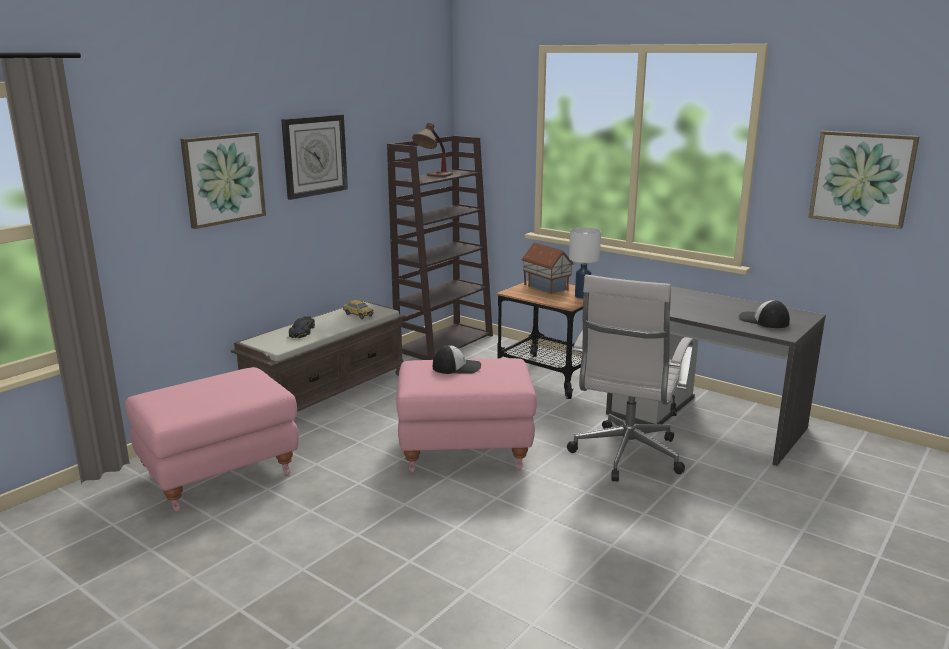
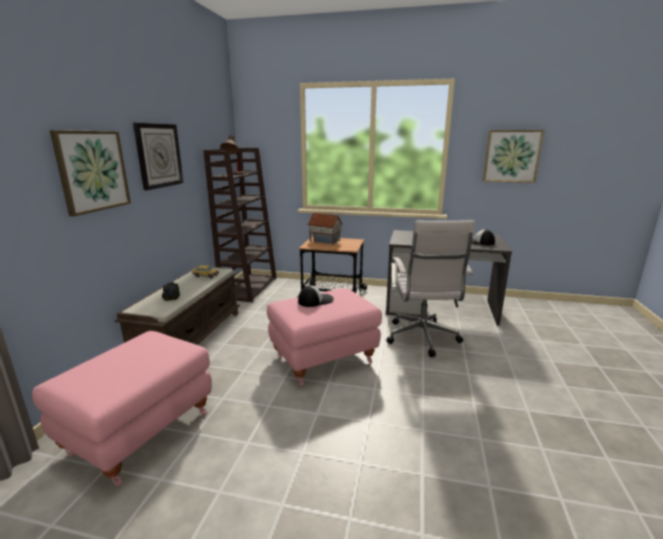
camera: 25 degrees left, 0 degrees up
white table lamp [569,227,601,299] -> none

